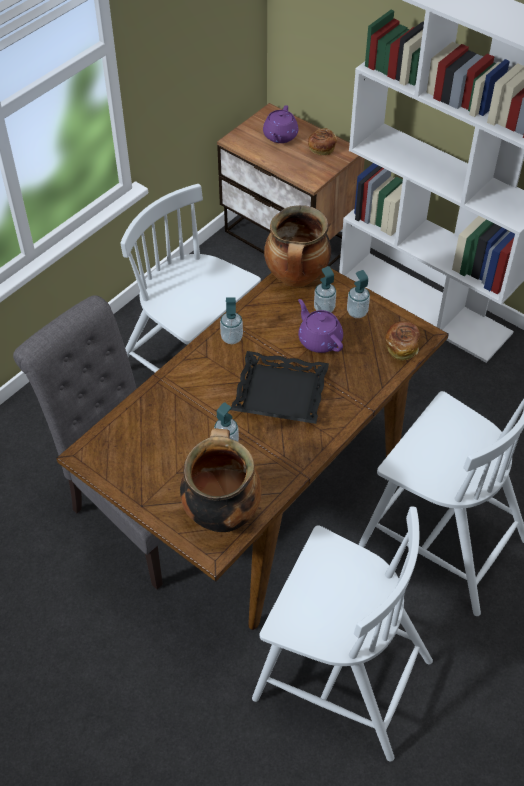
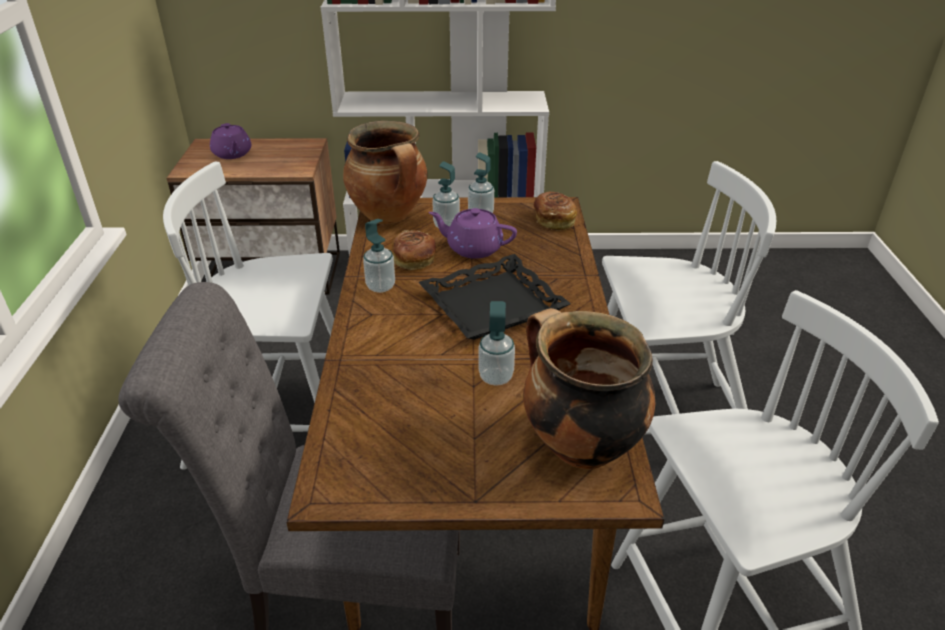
camera: 40 degrees left, 15 degrees down
bread [308,128,337,155] -> bread moved to [392,230,436,270]

